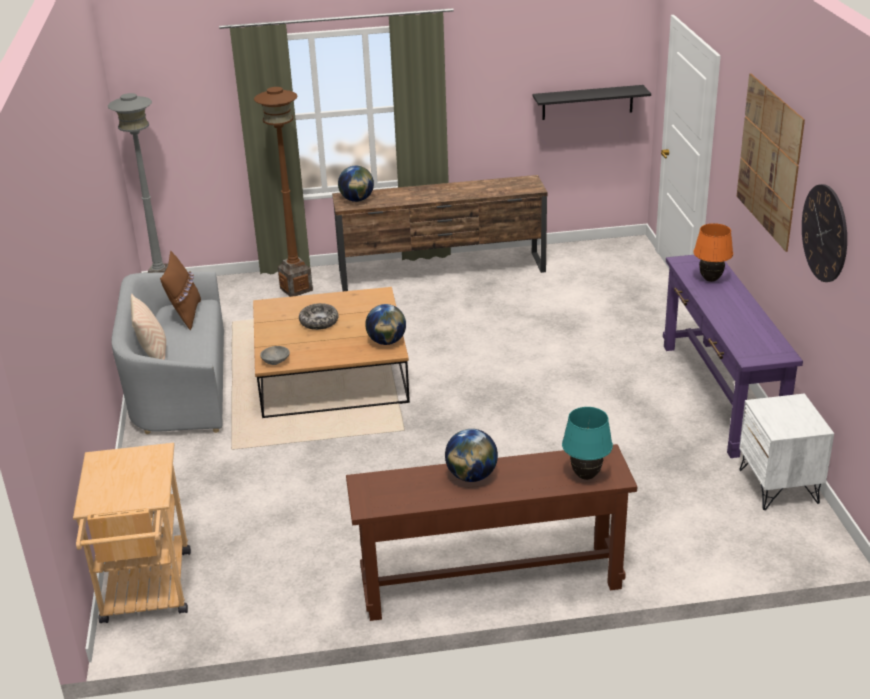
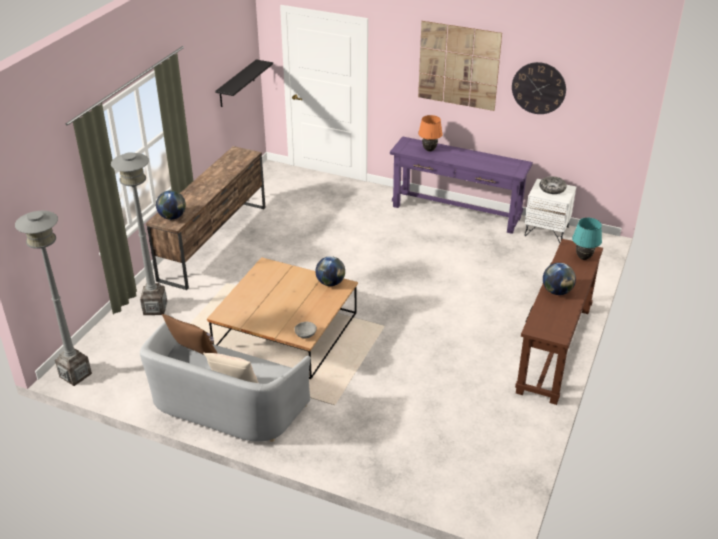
camera: 60 degrees left, 5 degrees up
beige cart [73,443,191,623] -> none
brown floor lamp [254,87,313,297] -> grey floor lamp [111,152,167,315]
bowl [299,303,338,330] -> bowl moved to [540,176,566,194]

